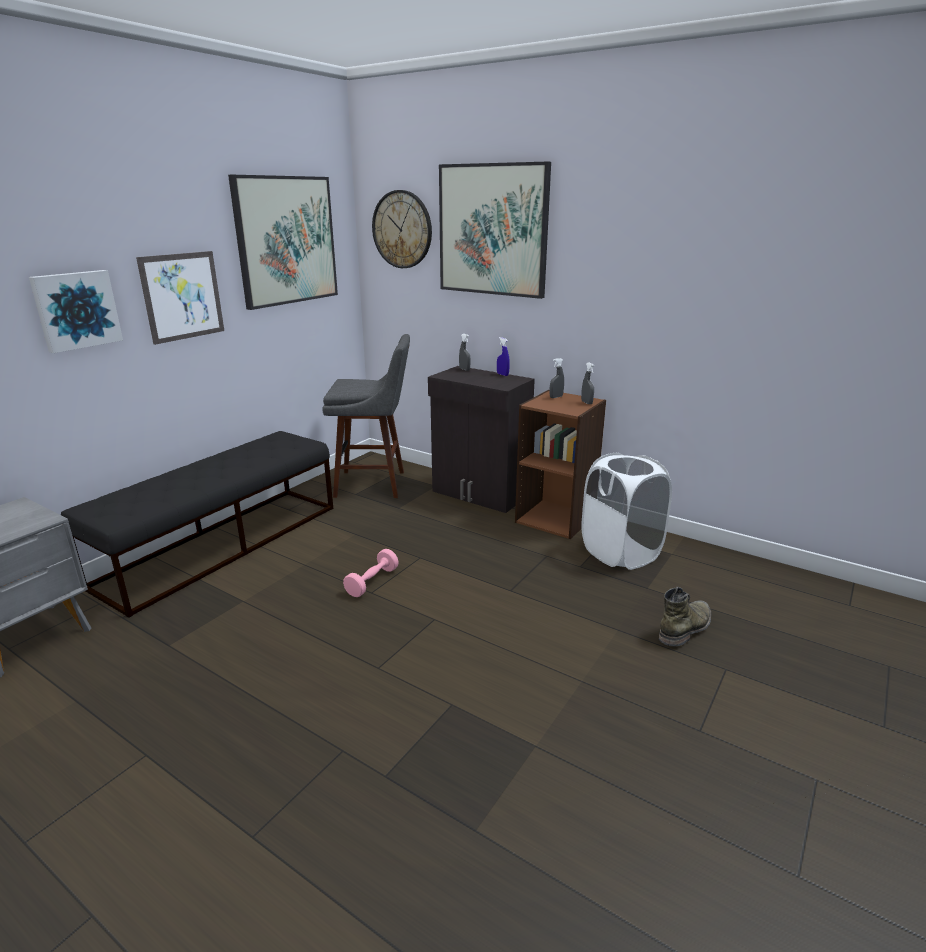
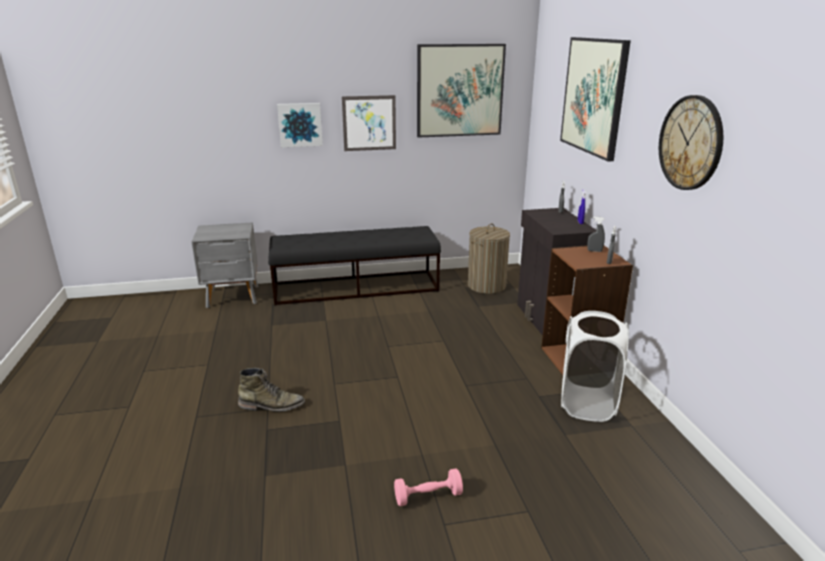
camera: 45 degrees right, 0 degrees up
grey stool [322,334,410,498] -> laundry basket [468,223,510,294]
pink dumbbell [343,549,399,597] -> pink dumbbell moved to [394,468,463,506]
wall clock [372,190,432,268] -> wall clock moved to [659,95,723,190]
green boot [659,586,711,646] -> green boot moved to [238,368,305,411]

